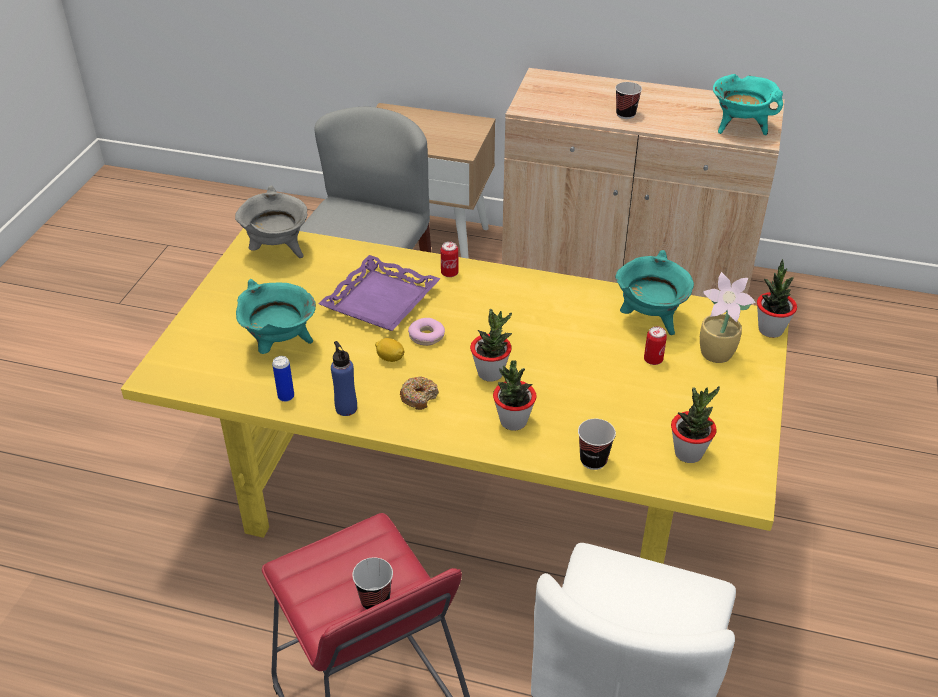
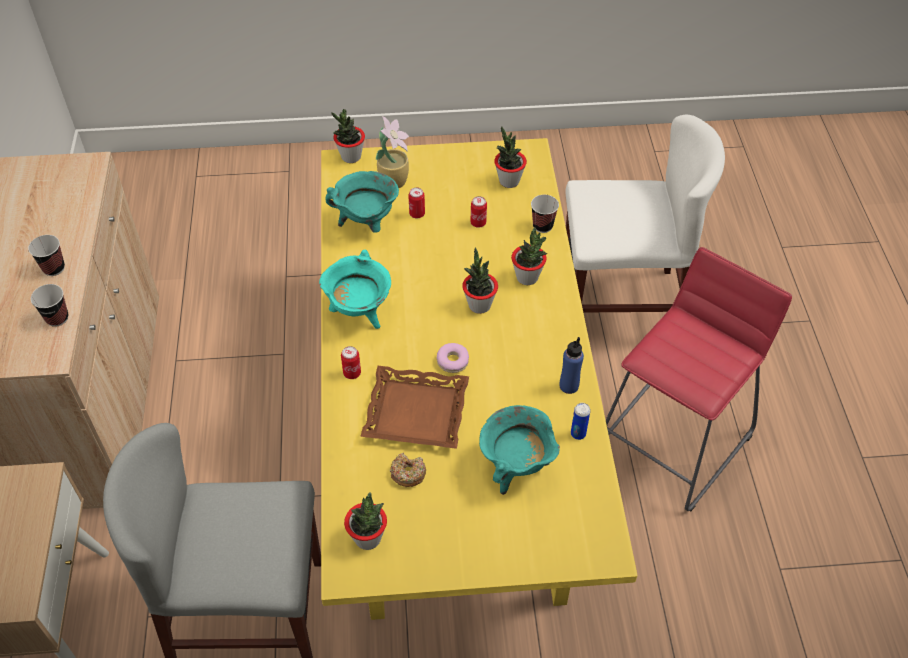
camera: 110 degrees left, 10 degrees up
grey cooking pot [235,185,308,258] -> potted plant [344,492,387,550]
purple tray [319,255,441,331] -> brown tray [360,366,469,449]
cup [352,557,393,610] -> cup moved to [31,284,68,327]
lemon [375,338,404,362] -> none
donut [400,376,439,410] -> donut moved to [390,452,426,487]
turquoise cooking pot [713,74,783,135] -> turquoise cooking pot moved to [319,250,391,329]
none -> can [470,196,487,228]

